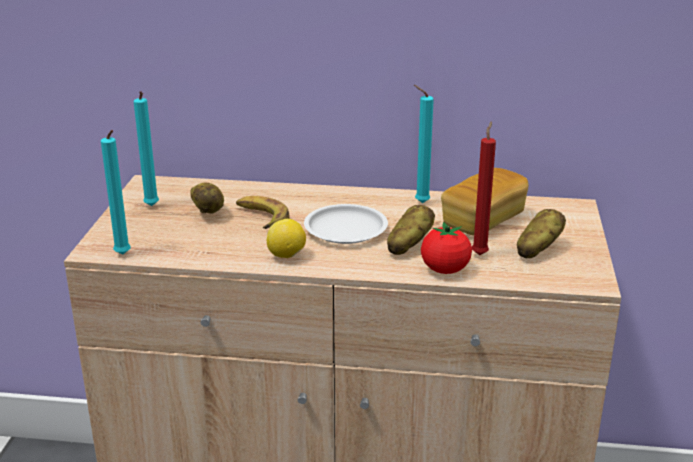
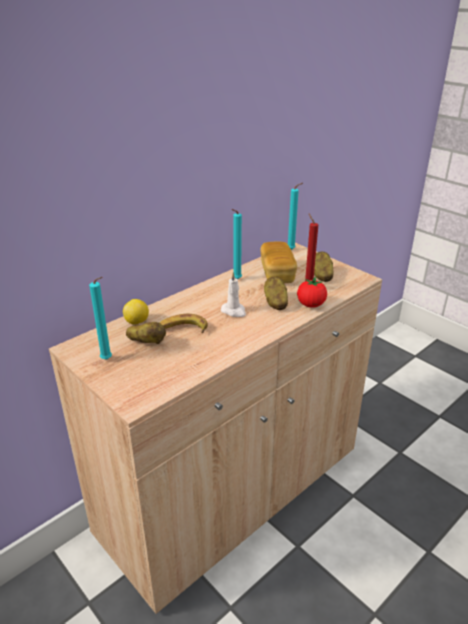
camera: 50 degrees left, 5 degrees up
turquoise candle [101,130,131,255] -> turquoise candle moved to [288,183,303,250]
lemon [267,219,306,258] -> lemon moved to [123,299,149,325]
white plate [304,204,388,244] -> white candle [221,272,246,317]

